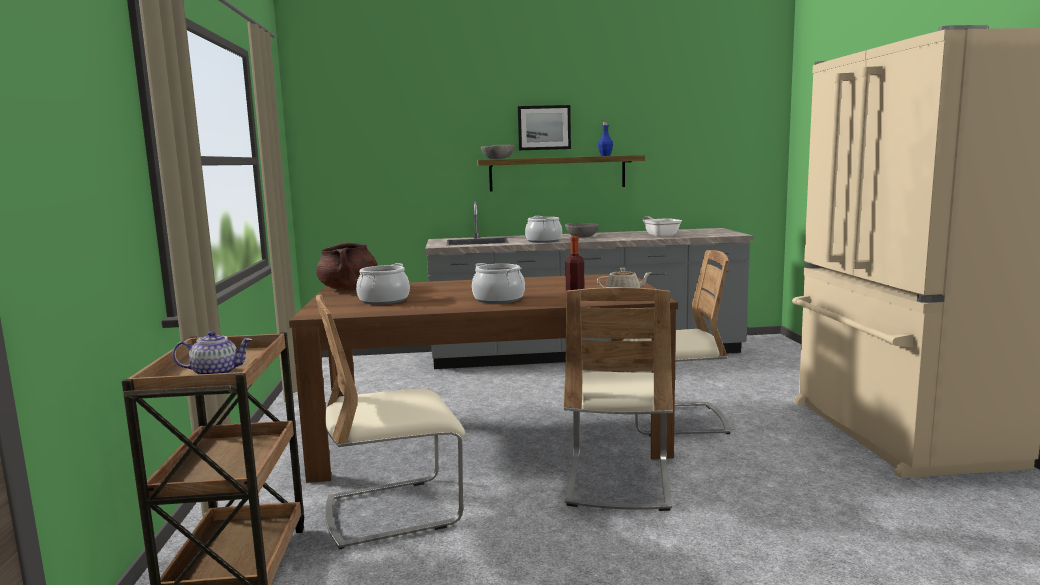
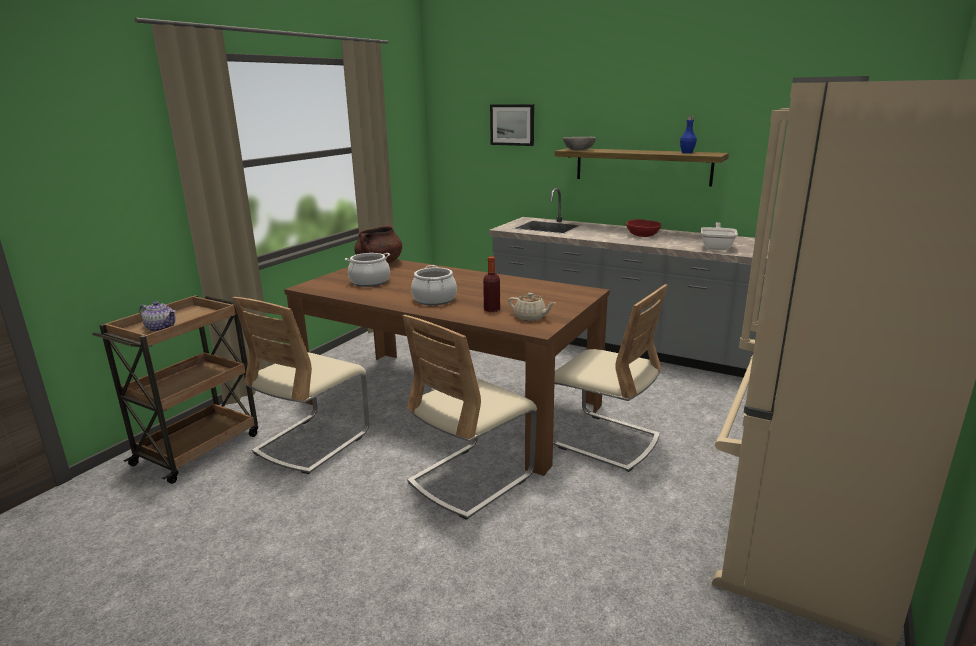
camera: 35 degrees right, 10 degrees up
beige chair [316,295,465,550] -> beige chair turned 75 degrees counterclockwise [232,297,369,474]
picture [518,105,571,150] -> picture moved to [490,104,534,146]
cooking pot [525,216,562,243] -> none
grey bowl [565,223,599,237] -> red bowl [626,219,661,237]

